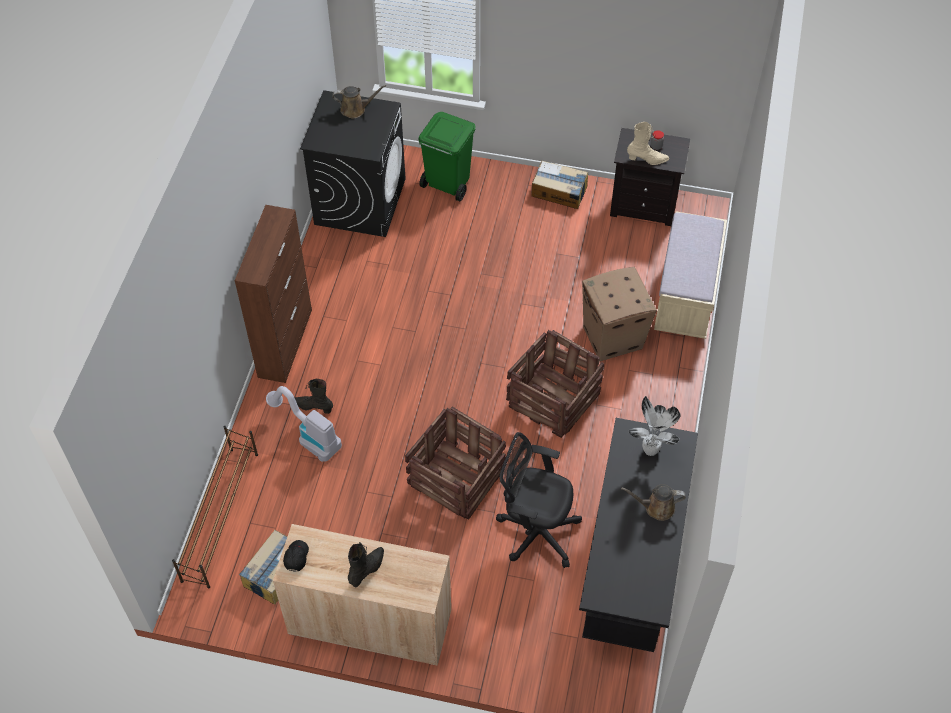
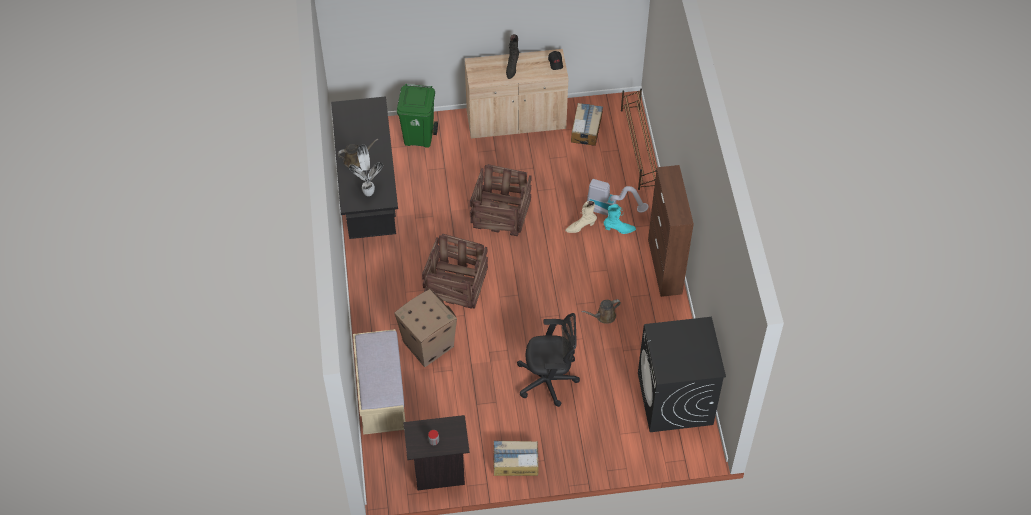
camera: 160 degrees right, 0 degrees up
black boot [295,379,333,414] -> turquoise boot [603,204,636,234]
brown watering can [332,85,386,118] -> brown watering can moved to [581,299,621,324]
green trash can [419,112,476,202] -> green trash can moved to [397,84,438,148]
black office chair [496,432,582,568] -> black office chair moved to [517,313,580,407]
beige boot [627,122,669,165] -> beige boot moved to [565,201,597,233]

